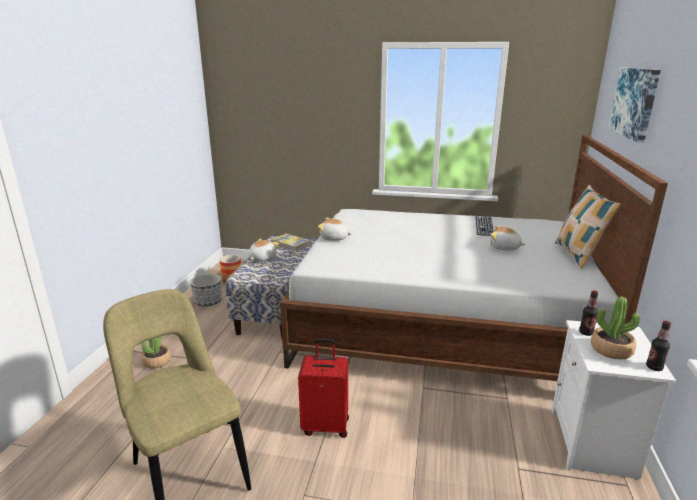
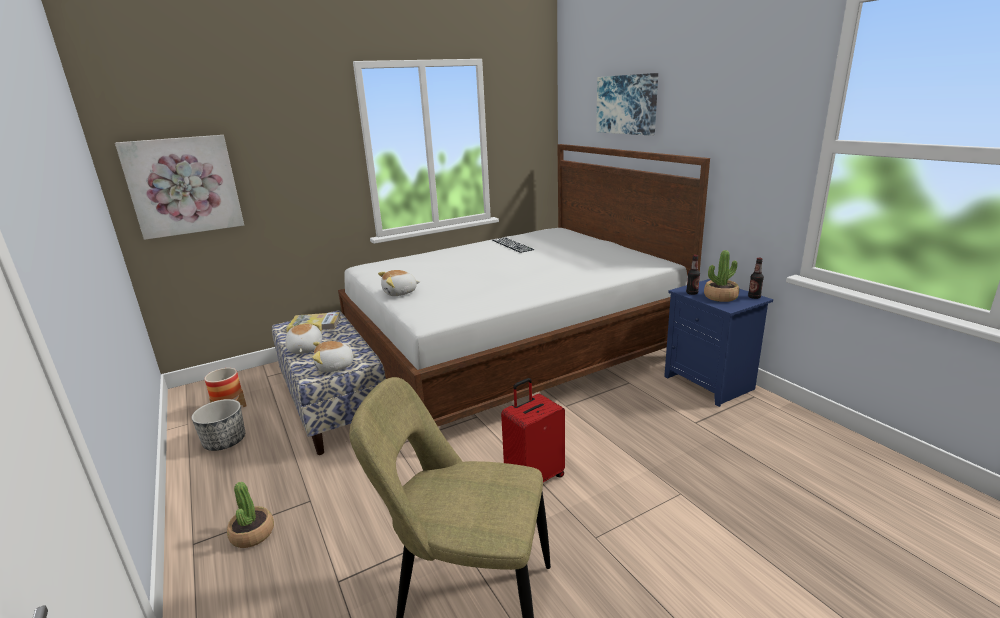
camera: 40 degrees left, 0 degrees up
plush toy [490,226,526,250] -> plush toy moved to [312,341,359,372]
white nightstand [551,320,676,479] -> blue nightstand [664,279,773,407]
pillow [555,185,621,269] -> none
none -> picture [115,135,244,240]

